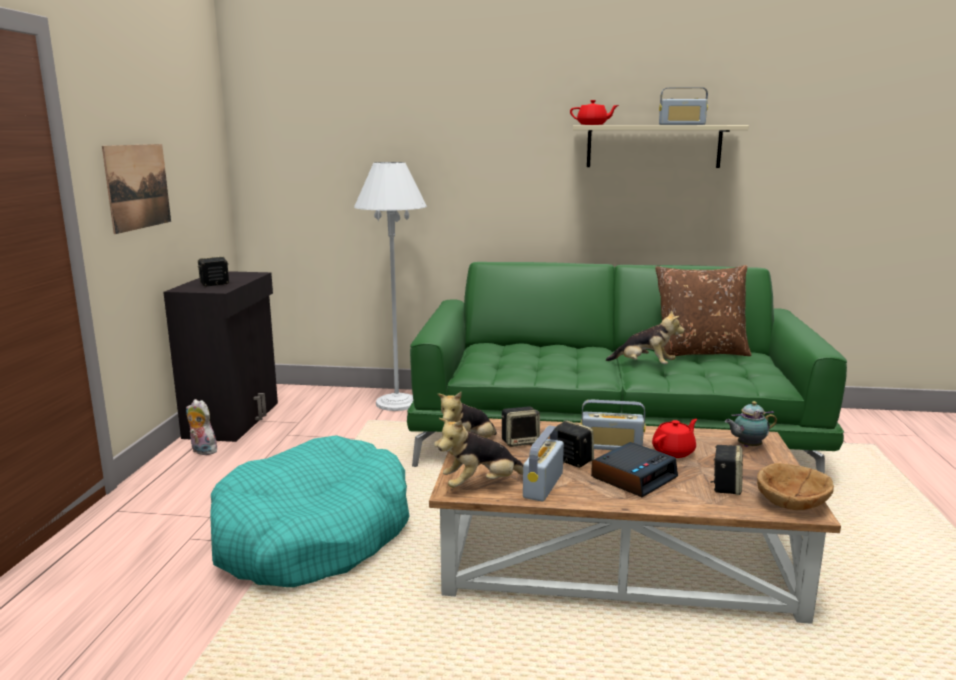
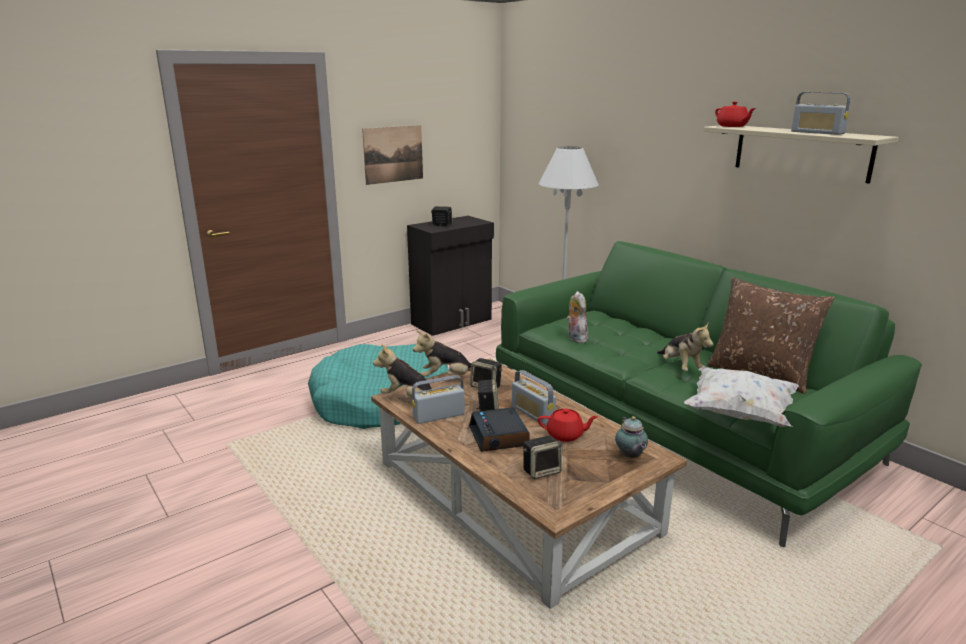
camera: 45 degrees right, 5 degrees up
plush toy [186,399,217,455] -> plush toy moved to [566,291,588,343]
alarm clock [591,442,678,497] -> alarm clock turned 75 degrees clockwise [469,407,530,452]
teapot [725,401,777,447] -> teapot turned 135 degrees counterclockwise [615,416,648,459]
brown bowl [757,463,834,510] -> none
none -> white pillow [684,367,799,427]

